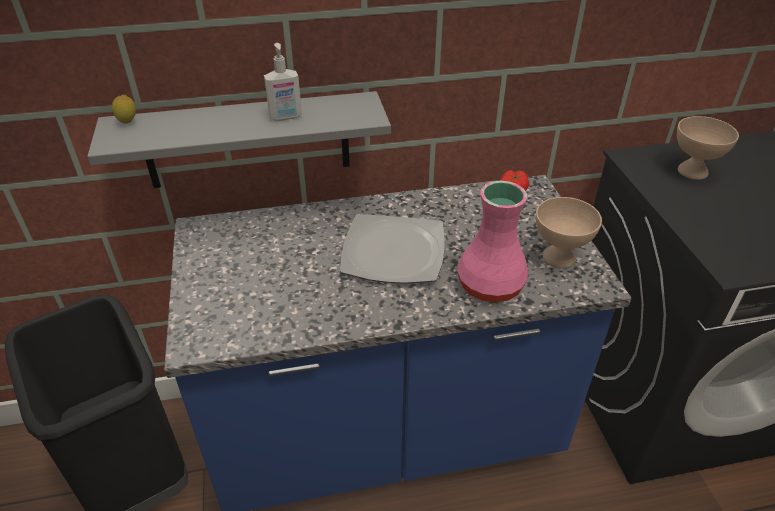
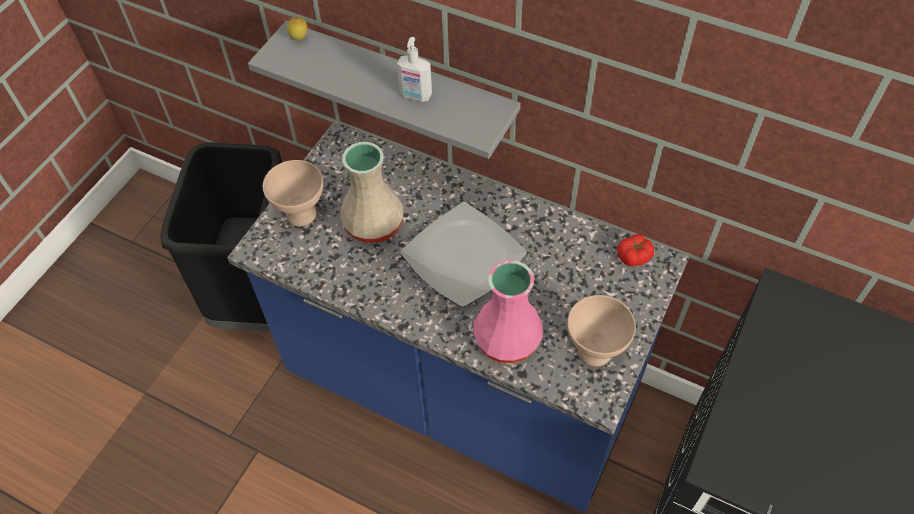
camera: 40 degrees right, 15 degrees up
beige bowl [677,116,739,180] -> beige bowl moved to [263,160,323,226]
none -> beige vase [340,142,404,243]

